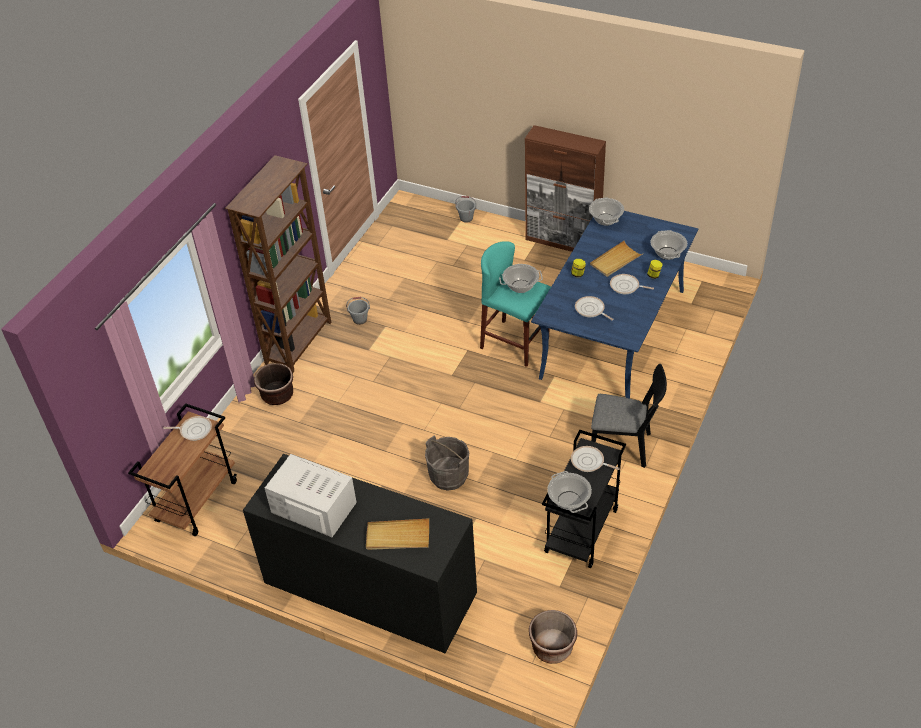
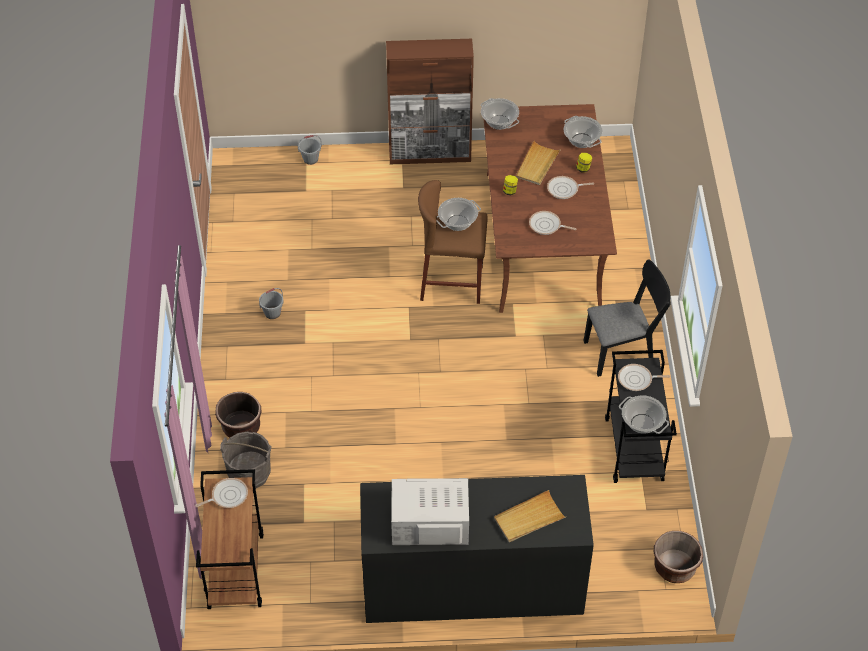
camera: 30 degrees left, 5 degrees up
brown bookcase [225,155,331,373] -> none
grey bucket [425,435,469,491] -> grey bucket moved to [220,431,272,488]
turquoise stool [480,241,551,367] -> brown stool [418,180,488,304]
blue dining table [531,211,698,399] -> brown dining table [483,104,617,313]

